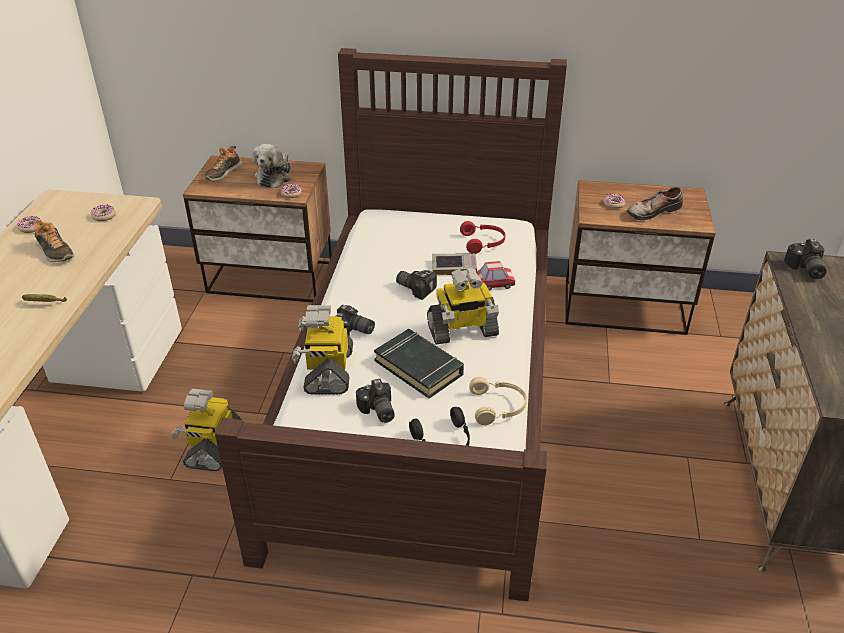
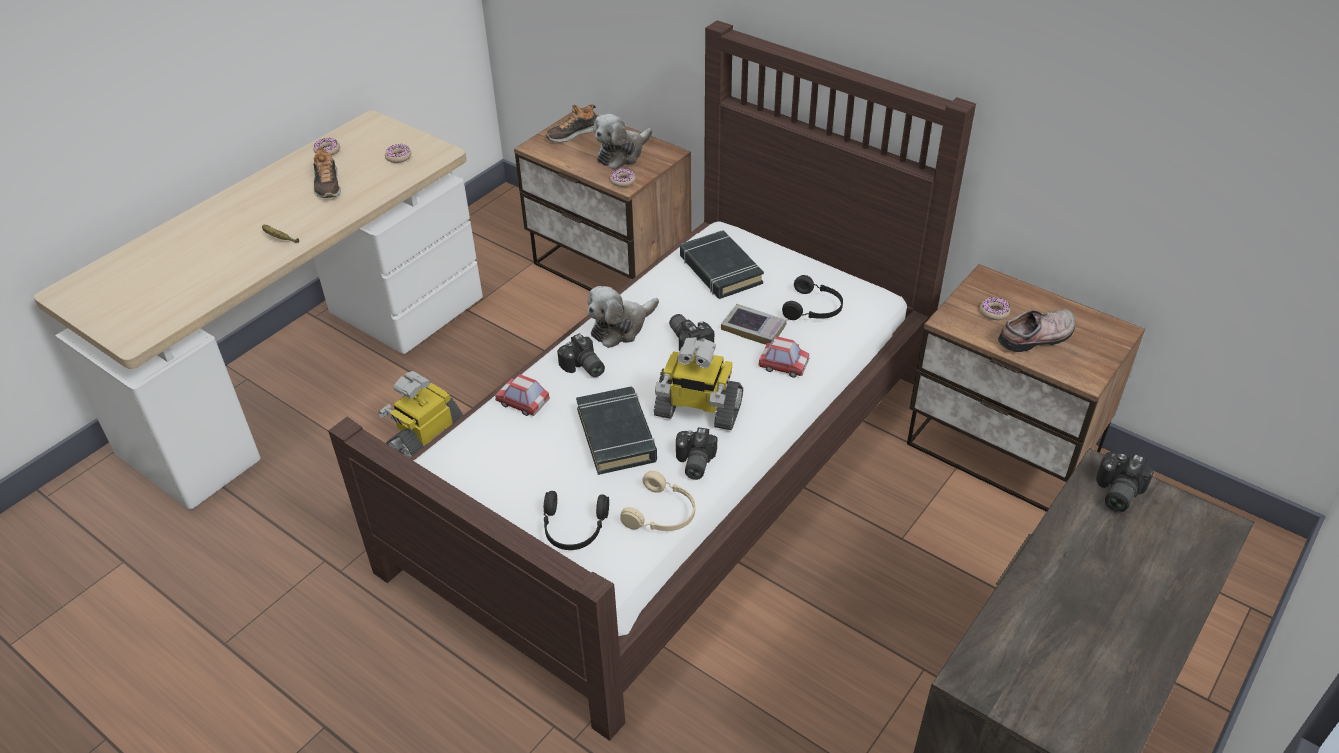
camera: 30 degrees right, 5 degrees up
toy robot [292,305,353,395] -> toy car [495,374,550,416]
camera [356,379,395,423] -> camera moved to [676,428,717,480]
red headphones [460,221,505,254] -> black headphones [782,275,843,320]
shoe [627,187,683,220] -> shoe turned 150 degrees clockwise [998,309,1075,352]
none -> plush toy [587,286,659,348]
none -> black book [680,230,764,299]

